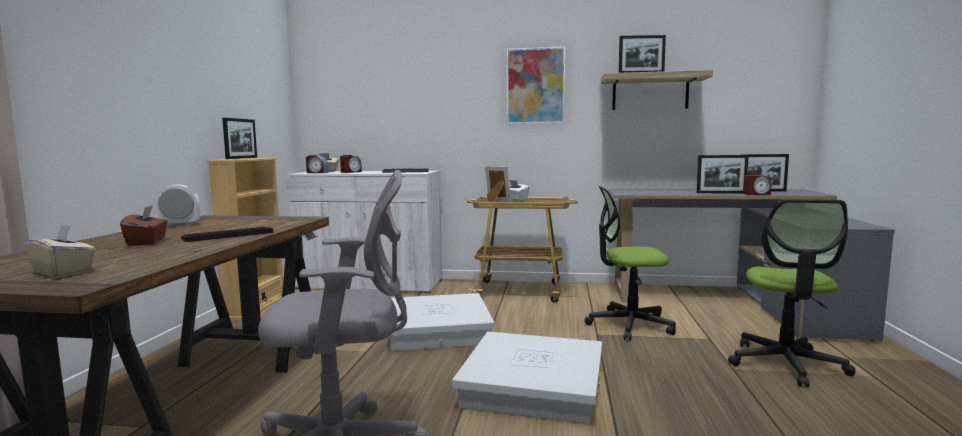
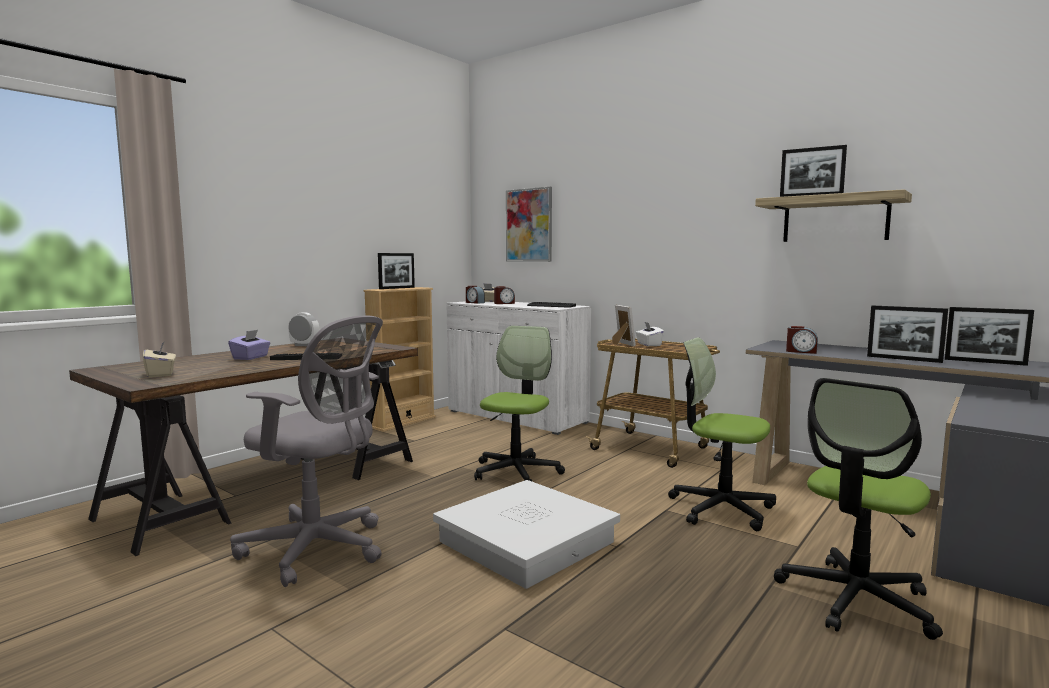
camera: 30 degrees right, 0 degrees up
brown tissue box [120,205,168,246] -> purple tissue box [228,330,270,360]
white storage box [390,293,495,351] -> office chair [474,326,565,481]
picture [507,46,565,124] -> picture moved to [506,187,552,262]
alarm clock [744,174,771,195] -> alarm clock moved to [786,326,818,354]

